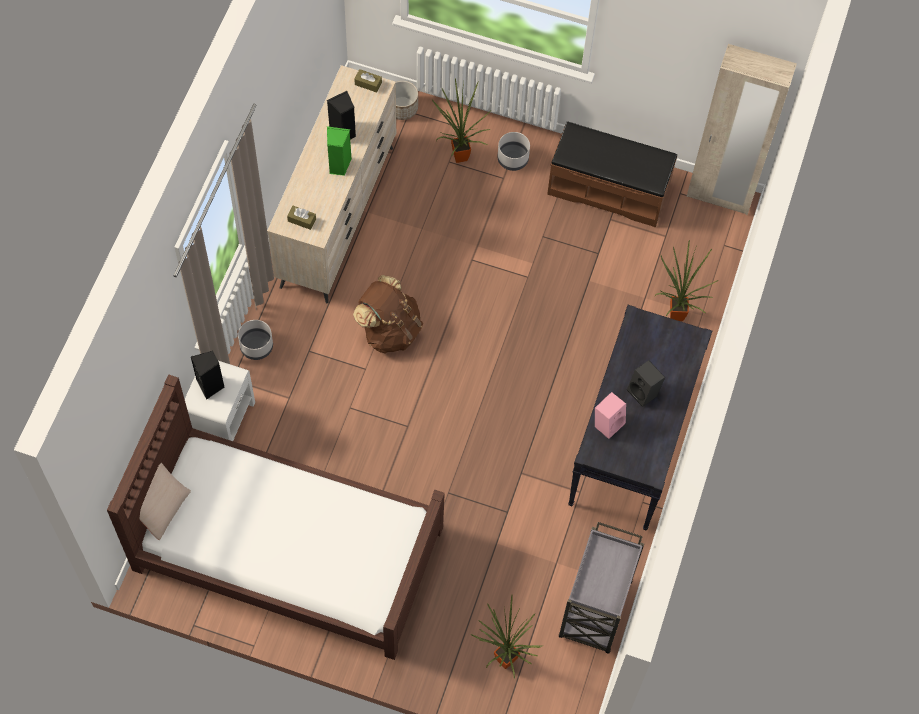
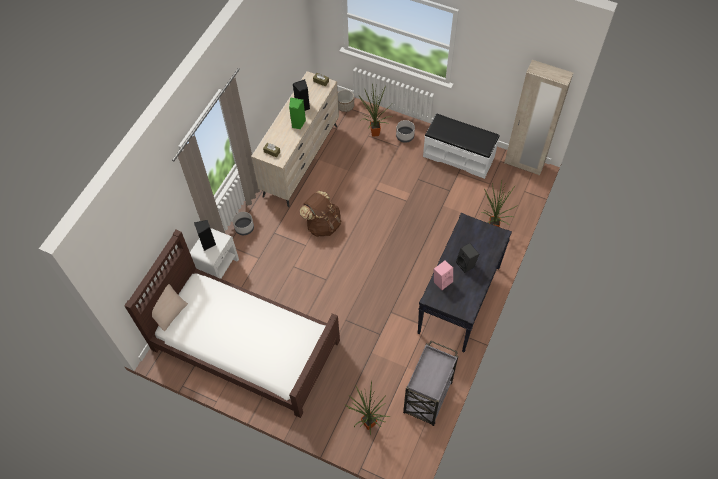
camera: 10 degrees right, 5 degrees down
brown bench [547,121,677,227] -> white bench [423,113,500,179]

